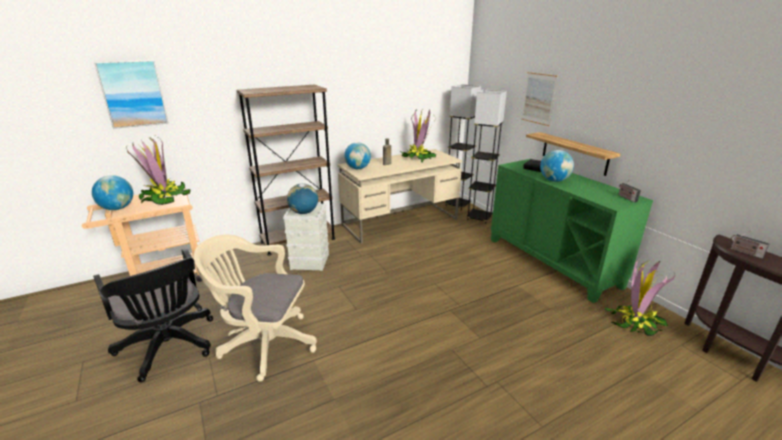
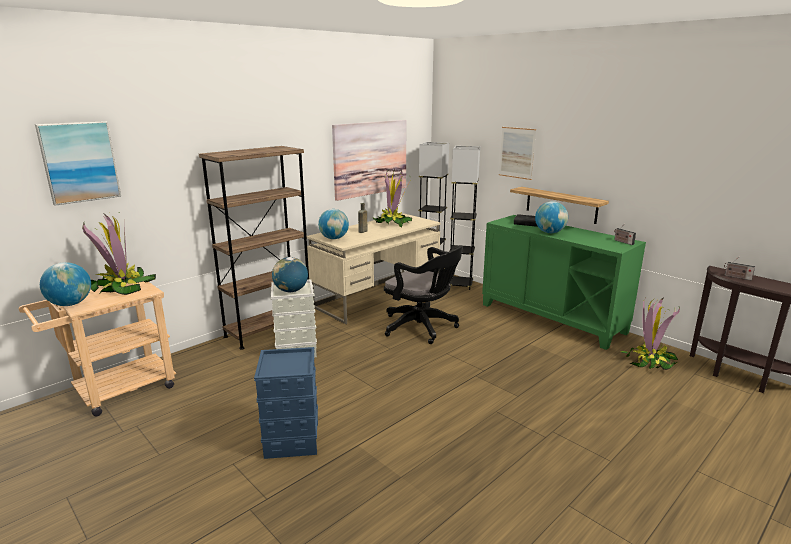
camera: 15 degrees left, 5 degrees down
black office chair [93,248,213,382] -> black office chair moved to [384,245,463,344]
beige office chair [194,235,317,382] -> blue storage box [254,347,318,459]
none -> picture [332,120,407,201]

